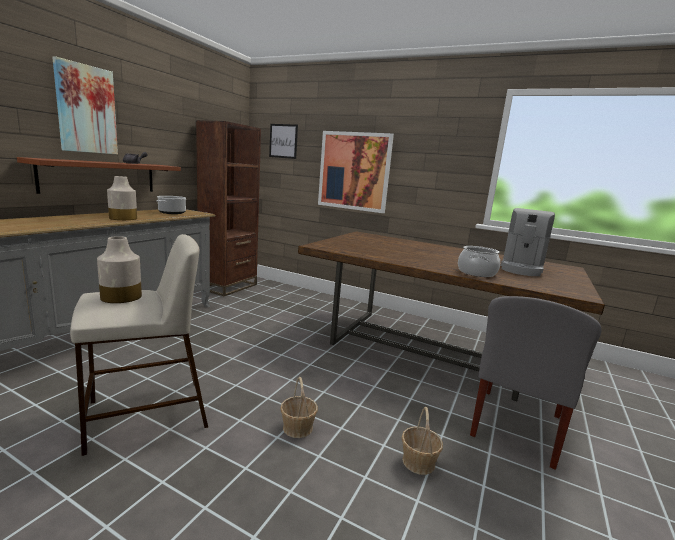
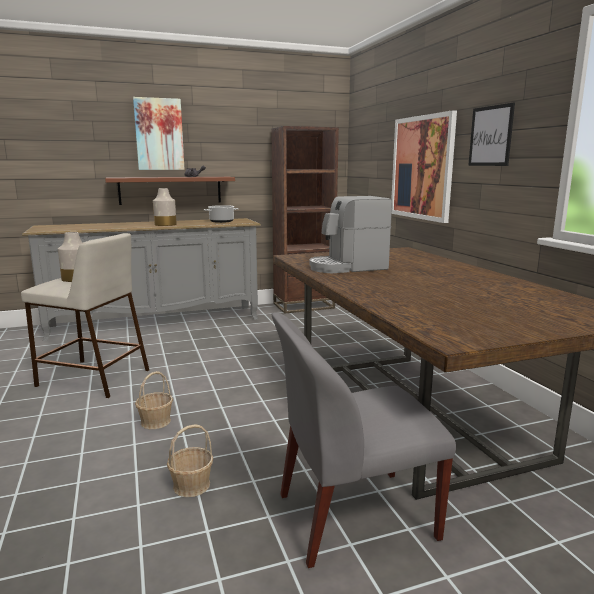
camera: 45 degrees right, 0 degrees up
picture [269,124,298,159] -> picture moved to [468,103,515,166]
cooking pot [458,246,500,277] -> none
coffee machine [501,208,555,276] -> coffee machine moved to [309,196,392,273]

